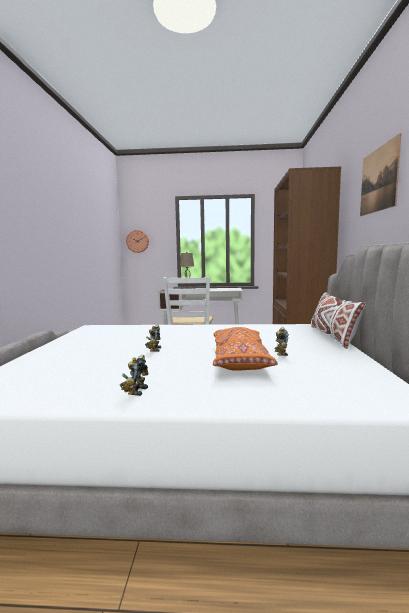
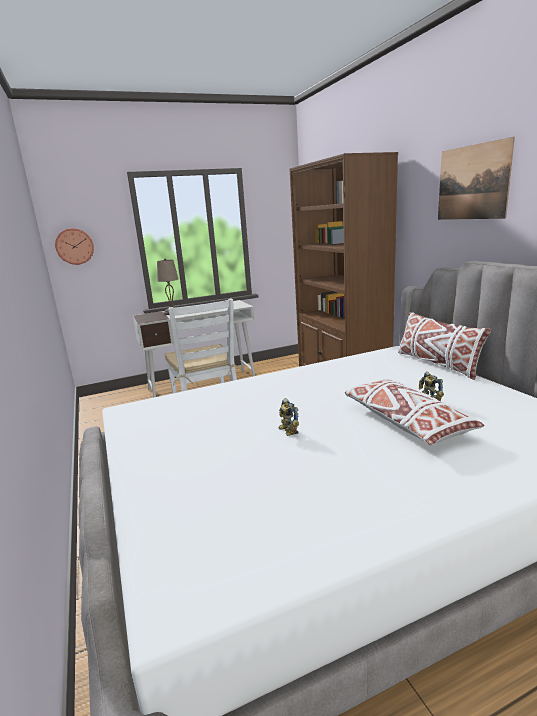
camera: 25 degrees left, 10 degrees up
toy robot [120,355,148,396] -> none
orange pillow [213,327,278,371] -> white pillow [345,379,484,445]

